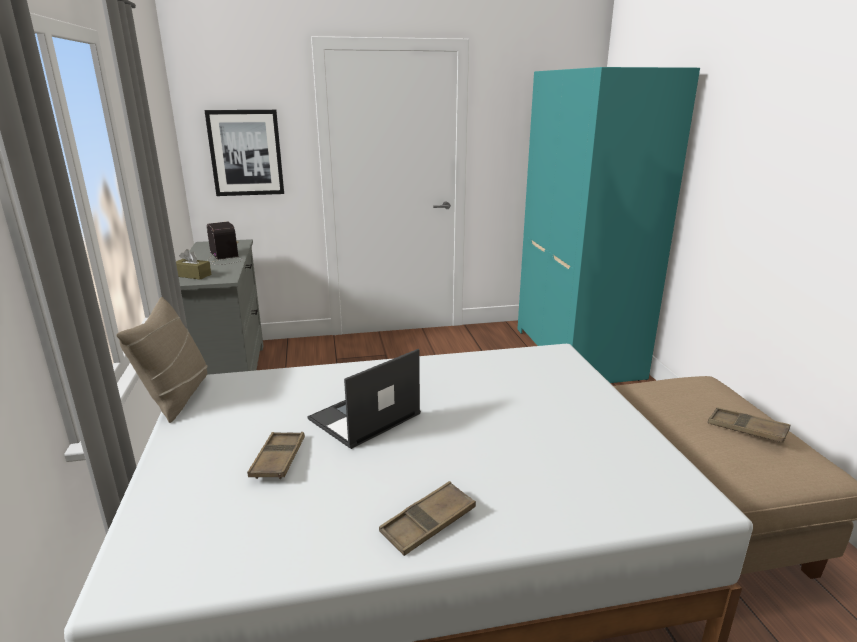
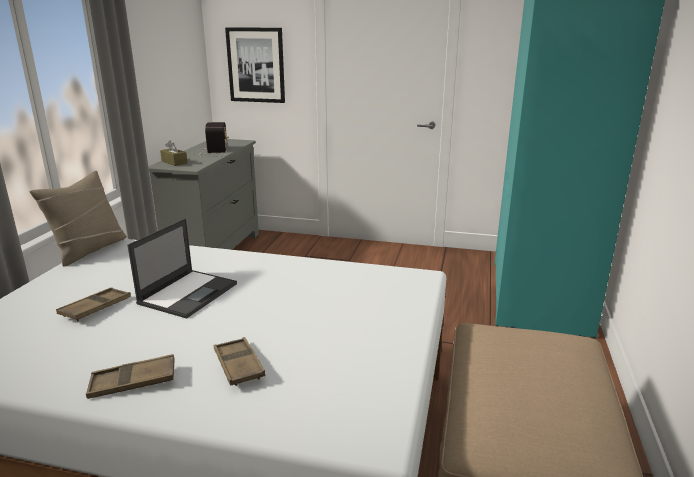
camera: 25 degrees right, 0 degrees up
laptop [307,349,421,449] -> laptop turned 135 degrees clockwise [127,218,237,319]
brown tray [708,407,790,442] -> brown tray moved to [214,337,266,386]

